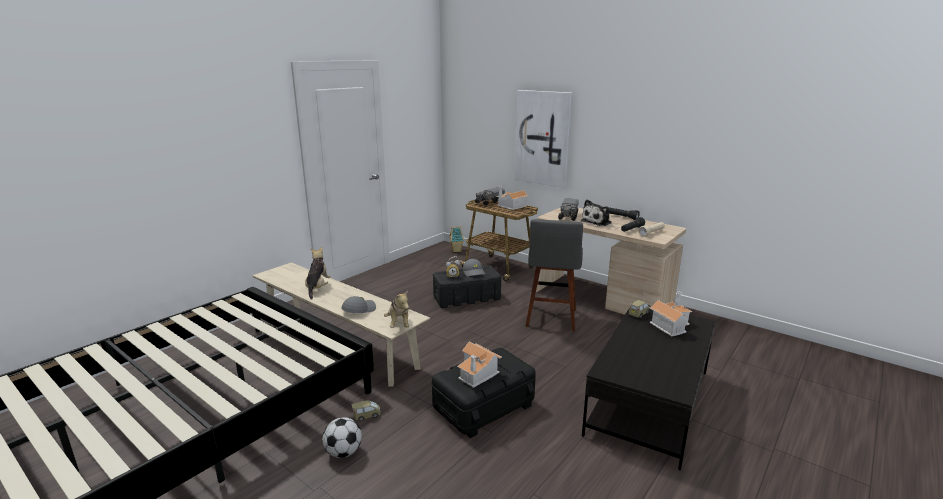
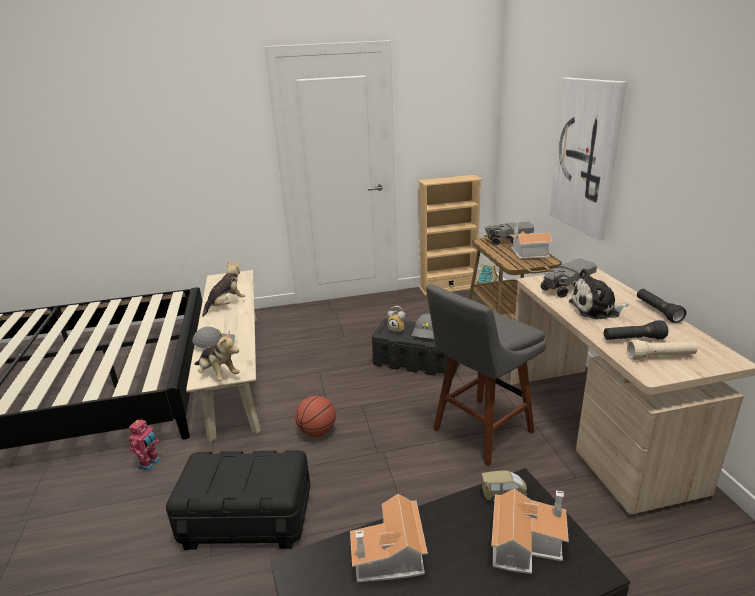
camera: 40 degrees right, 5 degrees up
football [323,417,362,458] -> none
toy car [351,400,381,421] -> toy robot [128,418,160,471]
plush toy [384,290,409,328] -> plush toy turned 75 degrees counterclockwise [195,330,240,381]
toy house [457,342,502,388] -> toy house moved to [350,494,428,583]
none -> basketball [295,396,336,437]
none -> beige bookcase [418,175,482,296]

